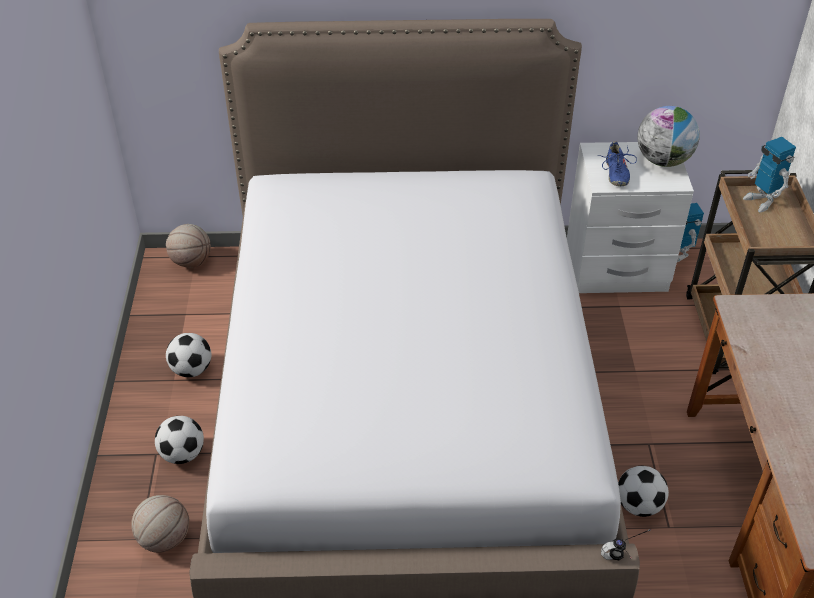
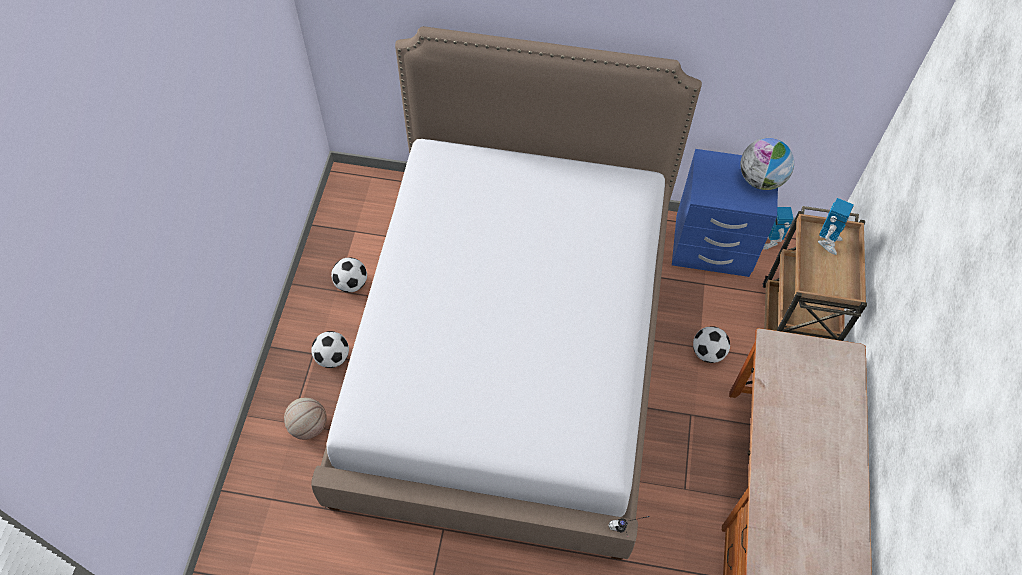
camera: 10 degrees right, 15 degrees up
basketball [166,224,211,268] -> none
white nightstand [567,142,694,293] -> blue nightstand [672,149,778,277]
blue shoe [598,141,637,186] -> none
football [618,466,669,517] -> football moved to [693,326,730,363]
toy robot [743,137,796,213] -> toy robot turned 135 degrees counterclockwise [818,198,854,255]

